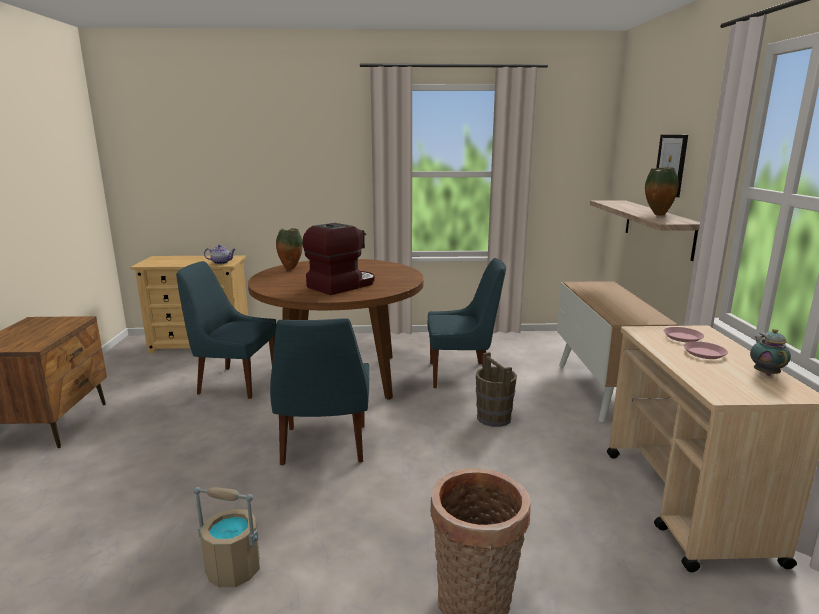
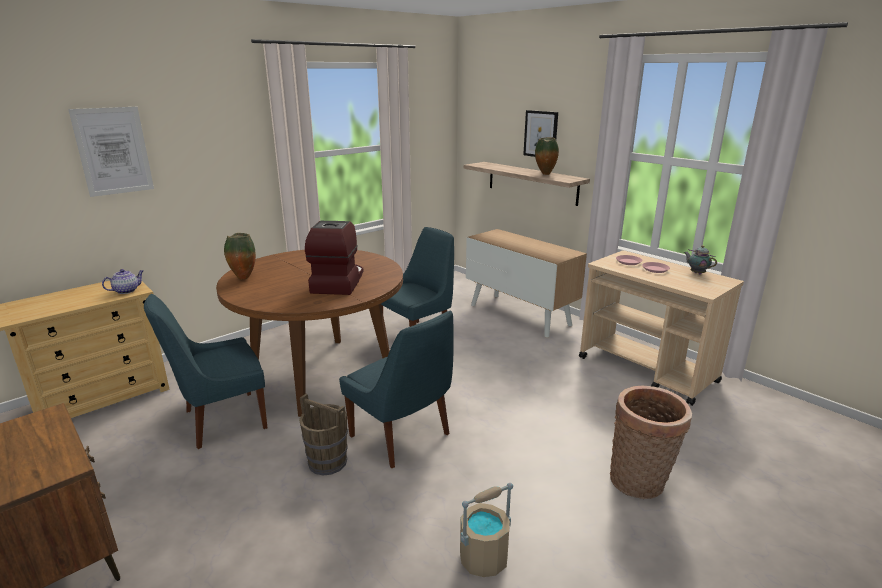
camera: 40 degrees left, 5 degrees up
brown bucket [476,352,517,427] -> brown bucket moved to [299,394,348,476]
none -> picture [68,107,154,197]

